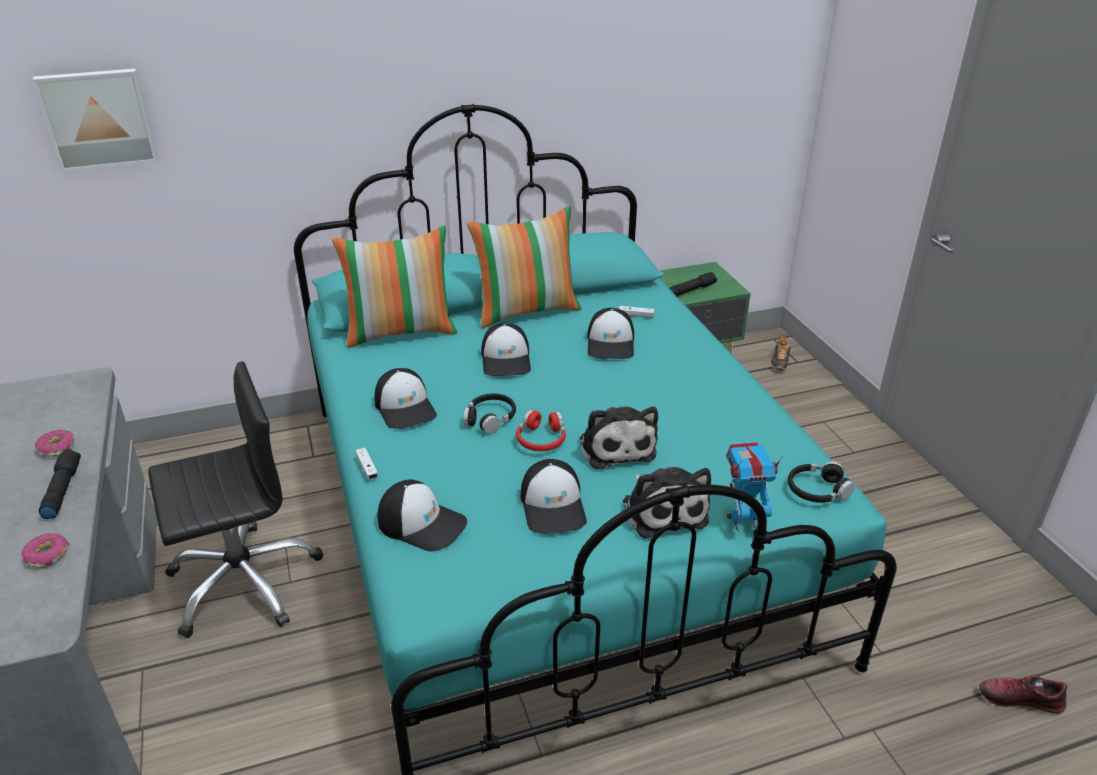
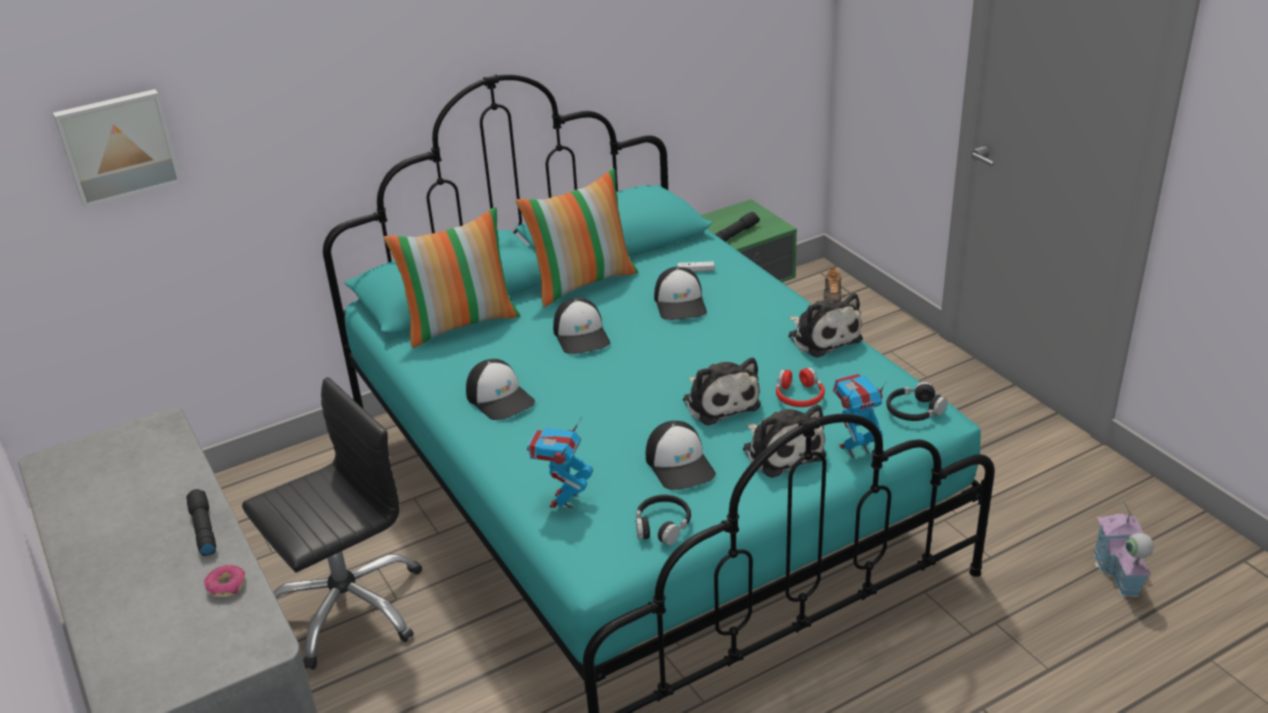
camera: 10 degrees left, 0 degrees up
donut [35,430,74,457] -> none
white game controller [355,447,379,480] -> none
cap [378,479,467,552] -> toy robot [527,417,593,508]
black headphones [463,393,516,434] -> black headphones moved to [636,495,691,545]
red headphones [516,410,566,451] -> red headphones moved to [776,367,825,407]
shoe [979,674,1067,714] -> toy house [1093,499,1154,597]
none -> plush toy [789,293,863,358]

